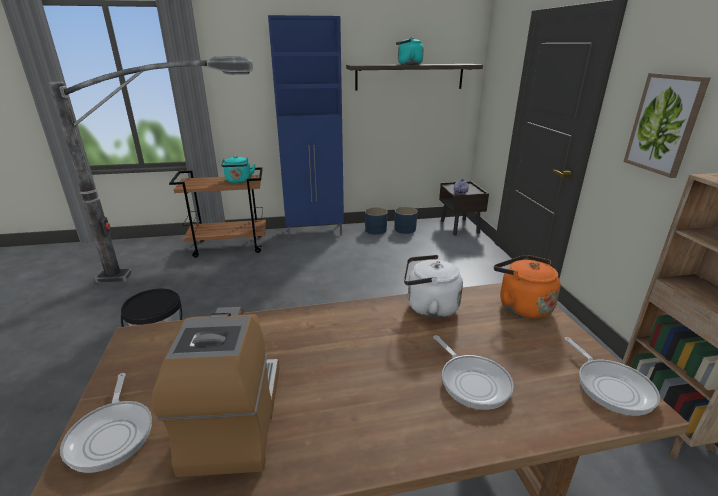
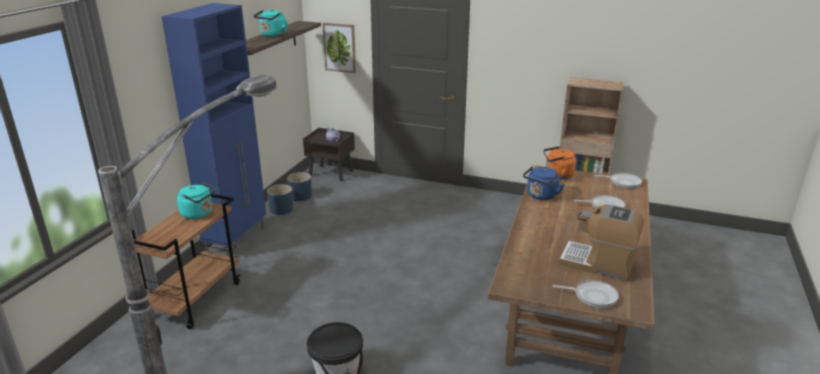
camera: 60 degrees left, 0 degrees up
white kettle [404,255,463,318] -> blue kettle [523,166,564,200]
picture [624,73,711,178] -> picture moved to [322,23,356,73]

